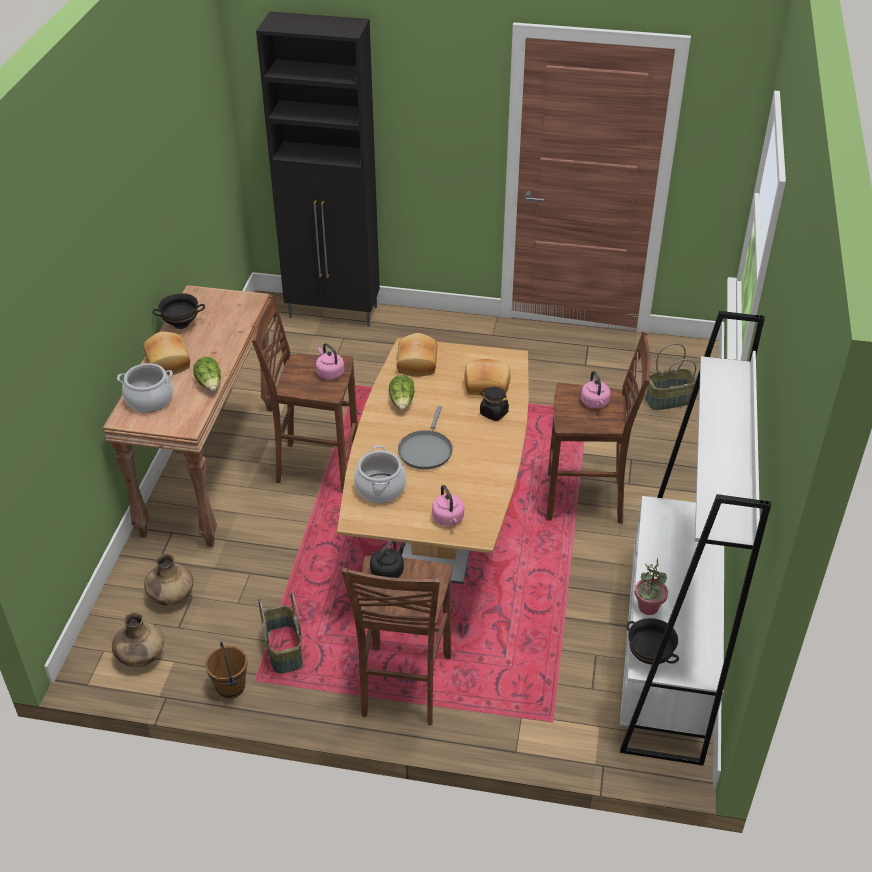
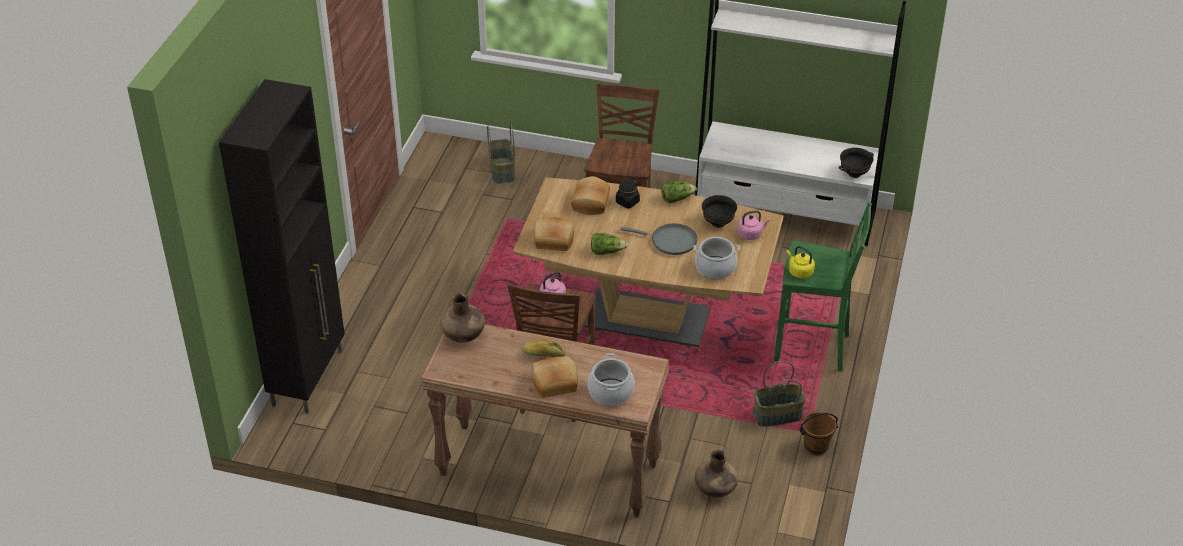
camera: 85 degrees left, 0 degrees up
brown vase [112,612,164,667] -> brown vase moved to [440,292,485,343]
black bowl [152,293,205,329] -> black bowl moved to [702,195,737,228]
lettuce [193,357,221,391] -> lettuce moved to [661,181,697,203]
brown stool [341,556,453,726] -> green stool [774,202,872,372]
black kettle [370,540,406,578] -> yellow kettle [786,246,815,278]
pink kettle [581,371,610,408] -> none
potted plant [634,558,668,615] -> none
none -> bread [523,339,565,357]

